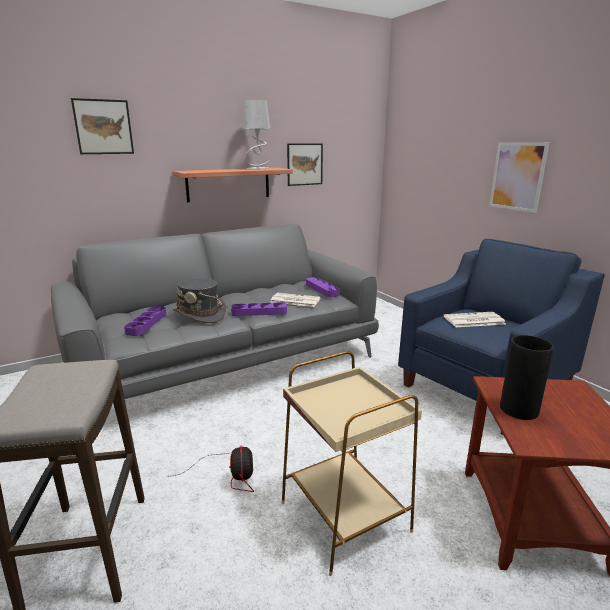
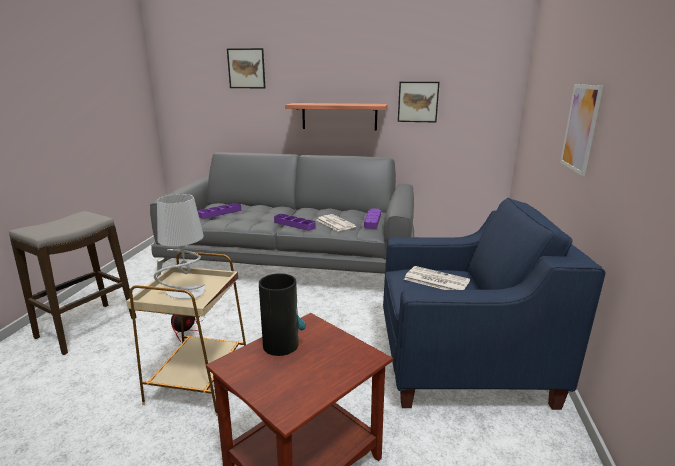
camera: 40 degrees right, 0 degrees up
grey hat [173,278,226,323] -> none
grey table lamp [243,100,270,170] -> grey table lamp moved to [154,194,205,299]

